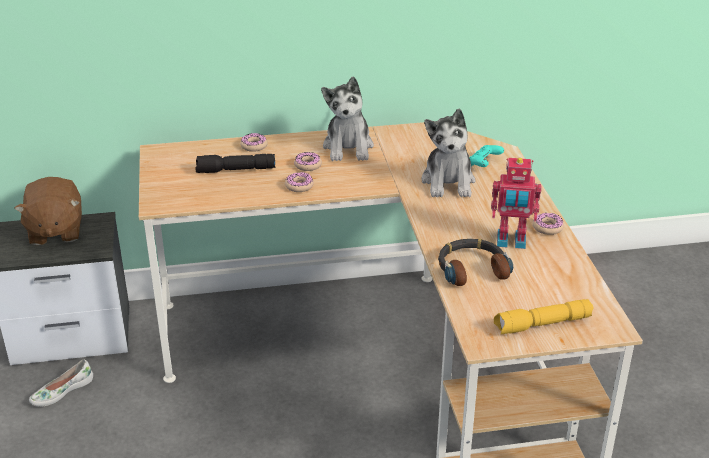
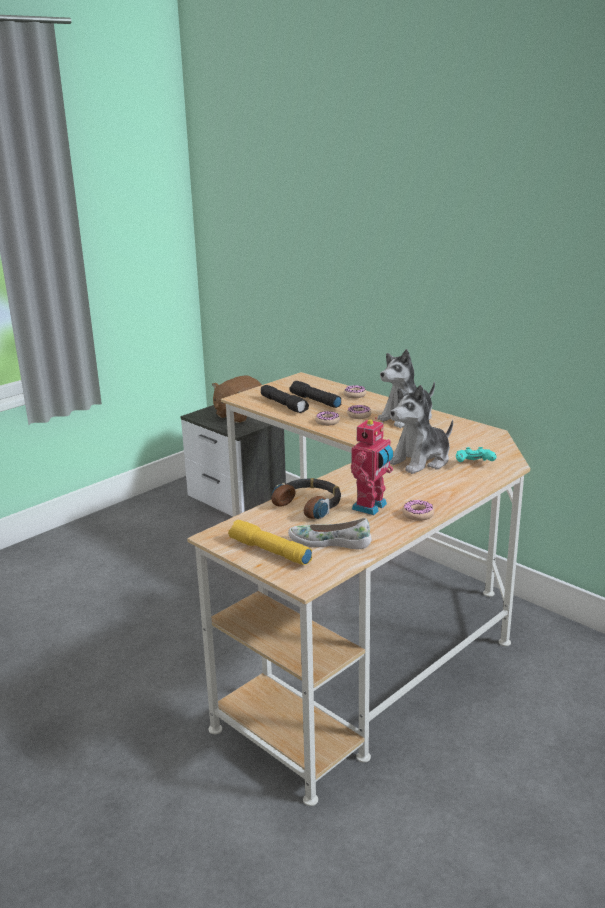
camera: 55 degrees right, 10 degrees down
white shoe [29,360,93,407] -> white shoe moved to [288,518,372,549]
toy robot [491,158,542,249] -> toy robot turned 120 degrees counterclockwise [351,417,393,515]
none -> black flashlight [261,385,309,413]

